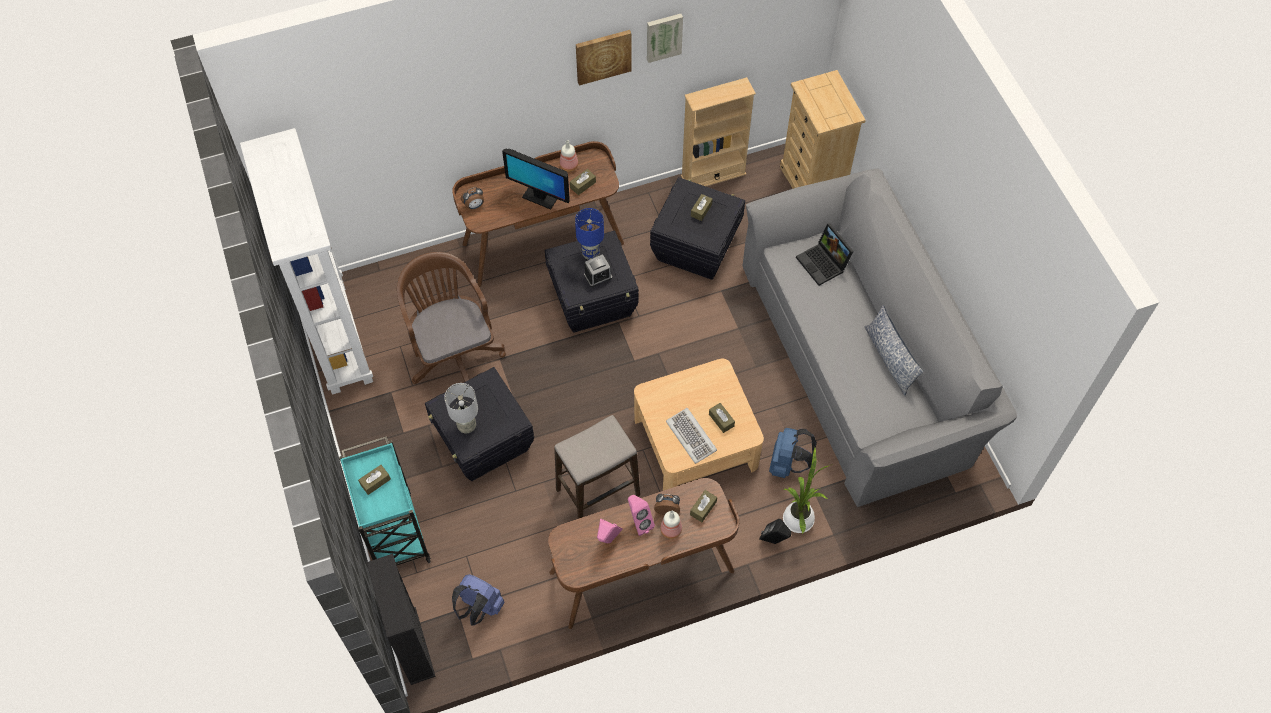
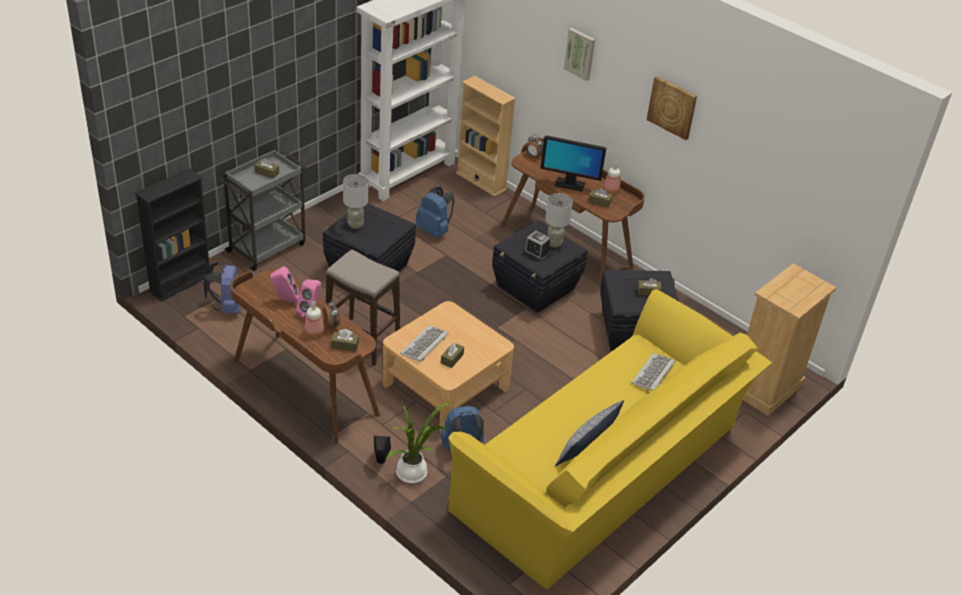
camera: 60 degrees right, 20 degrees down
turquoise cart [339,436,431,566] -> grey cart [220,149,306,271]
brown office chair [397,252,506,384] -> blue backpack [416,187,455,238]
monitor [502,149,570,209] -> monitor turned 75 degrees counterclockwise [541,136,606,192]
blue table lamp [575,208,604,260] -> grey table lamp [545,193,573,247]
picture [647,14,683,63] -> picture moved to [564,28,595,81]
beige bookcase [681,77,756,186] -> beige bookcase moved to [456,76,516,197]
grey sofa [743,168,1017,507] -> yellow sofa [448,289,772,589]
laptop [796,223,854,286] -> keyboard [631,353,675,391]

